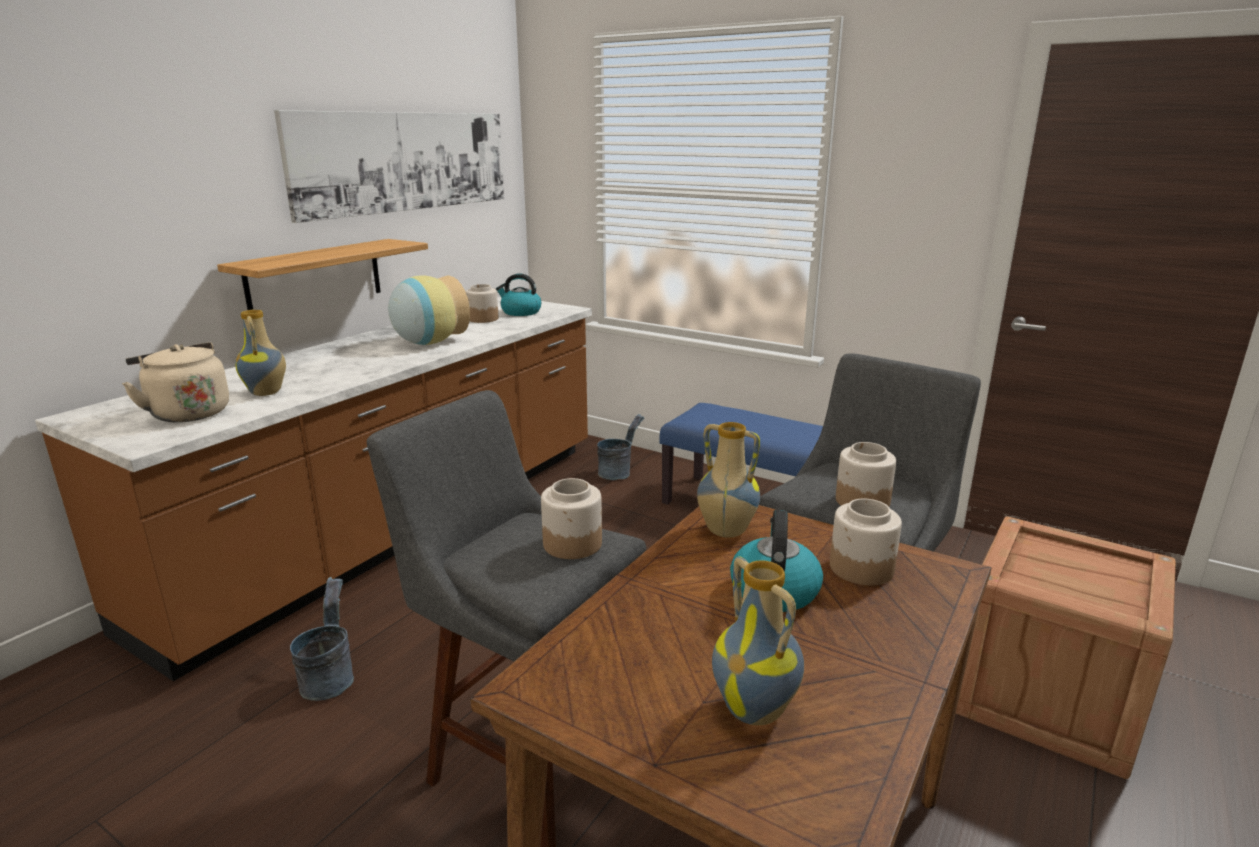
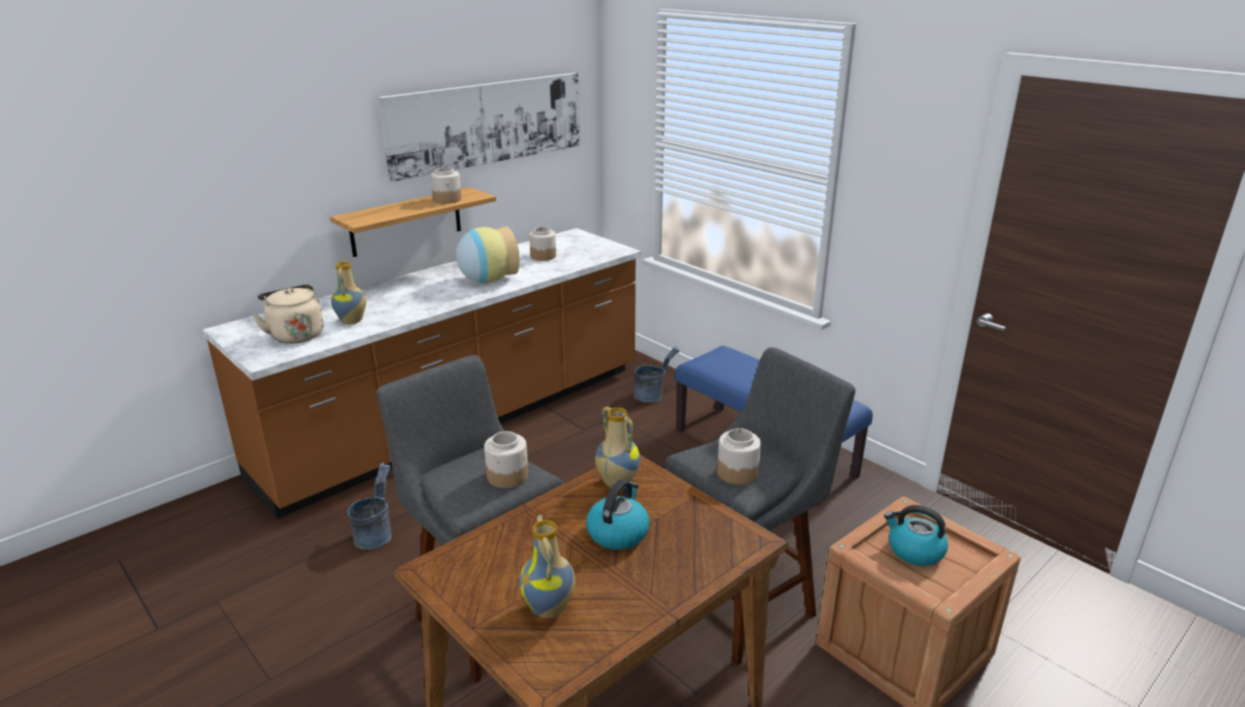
camera: 15 degrees right, 5 degrees up
kettle [496,274,541,316] -> kettle moved to [884,505,948,566]
jar [830,499,902,585] -> jar moved to [431,167,461,204]

